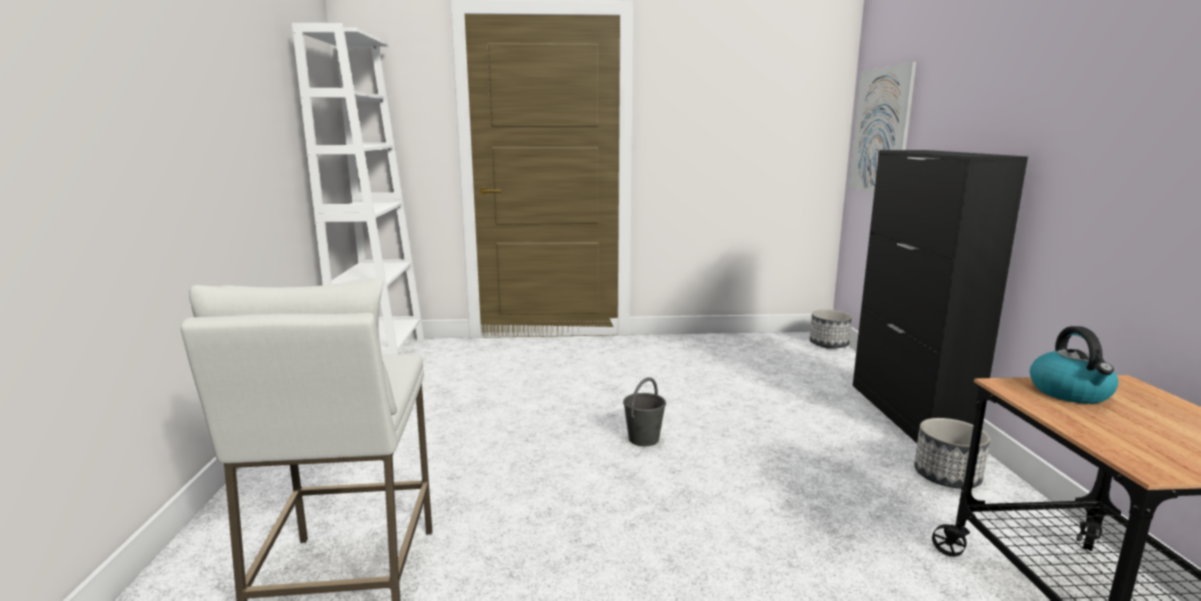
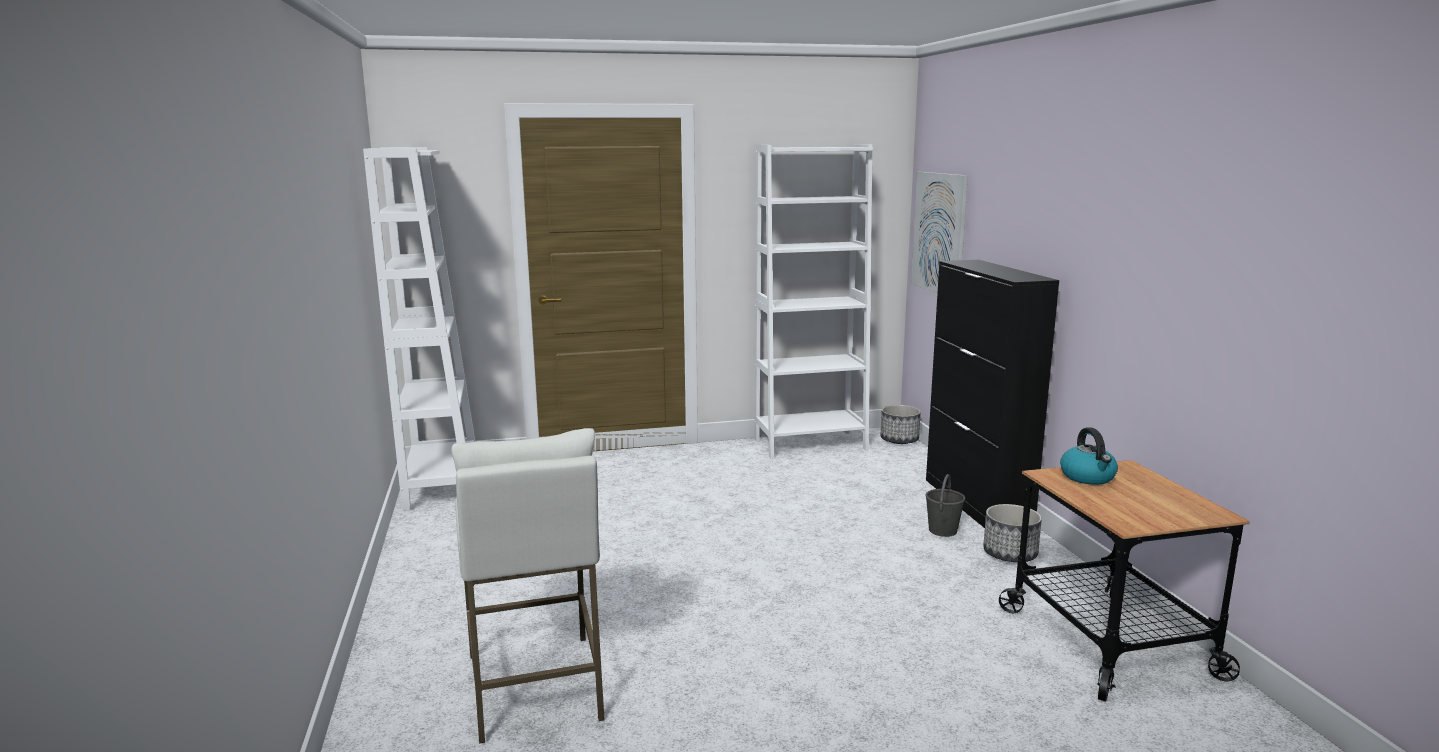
camera: 10 degrees left, 0 degrees up
grey bucket [623,377,666,446] -> grey bucket moved to [925,474,965,537]
none -> white bookcase [754,144,873,459]

